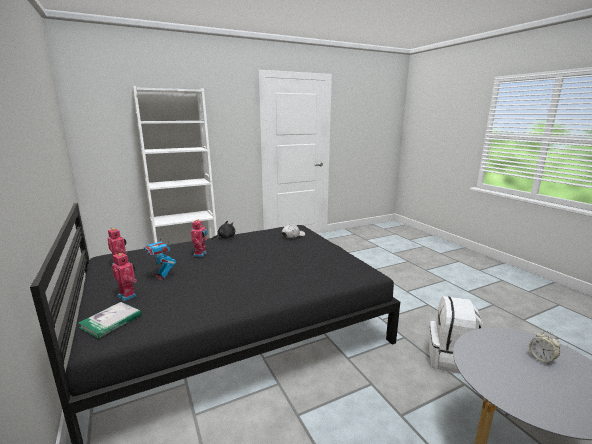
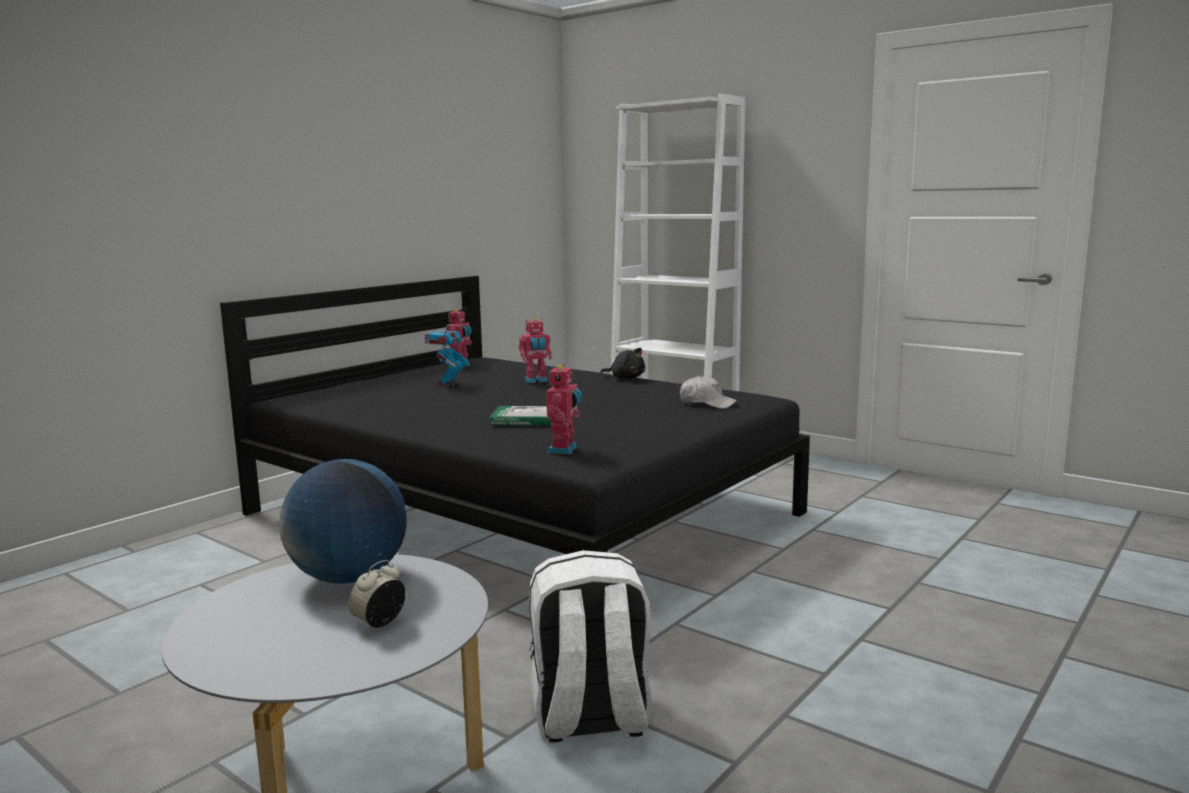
camera: 65 degrees right, 5 degrees down
book [78,302,141,339] -> book moved to [489,406,551,425]
toy robot [112,253,137,301] -> toy robot moved to [546,364,582,454]
none -> globe [279,459,407,583]

